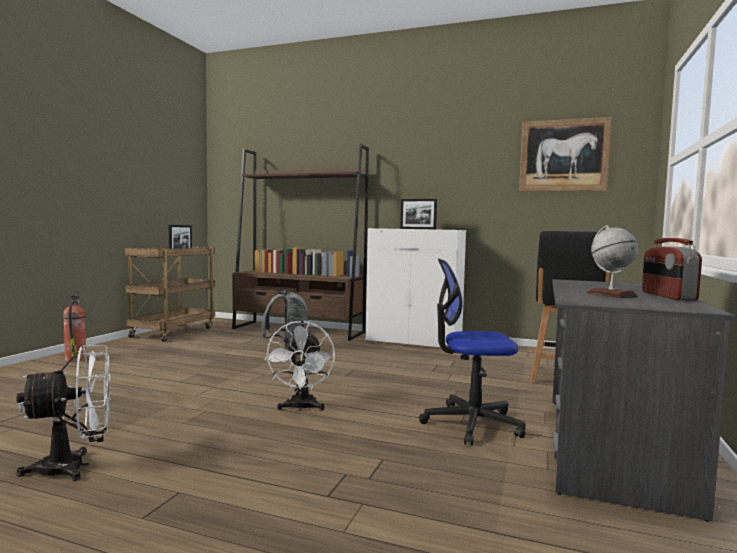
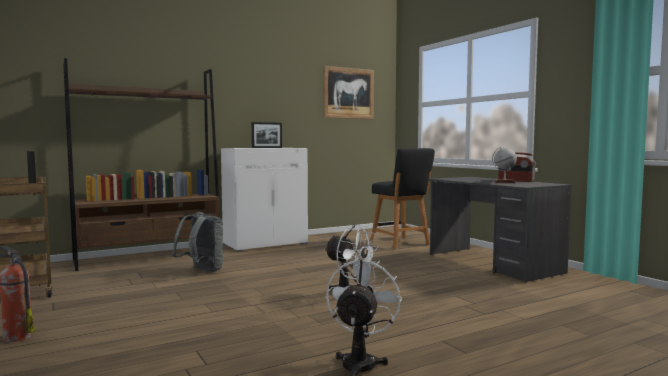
camera: 50 degrees left, 0 degrees up
office chair [419,258,526,445] -> none

